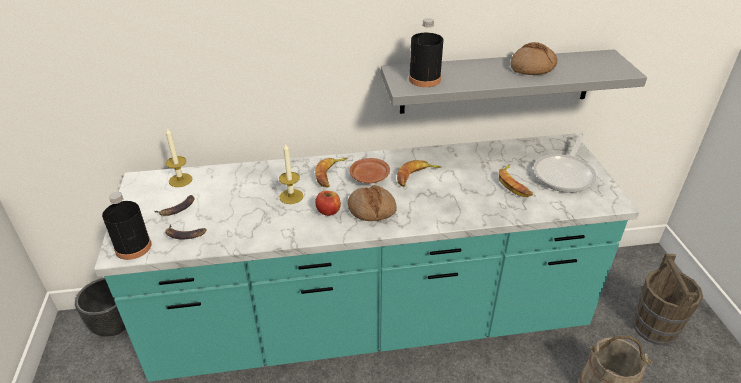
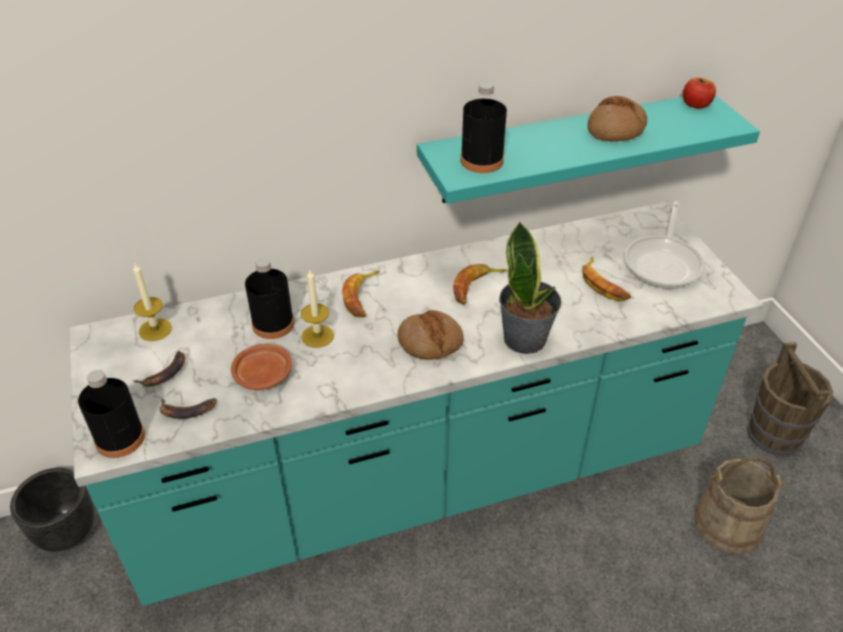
camera: 10 degrees left, 5 degrees up
apple [315,191,341,216] -> apple moved to [683,78,716,108]
brown plate [349,158,390,183] -> brown plate moved to [231,344,292,390]
grey shelf [381,49,647,114] -> turquoise shelf [417,95,760,204]
none -> black bottle [245,258,294,339]
none -> potted plant [499,221,562,354]

